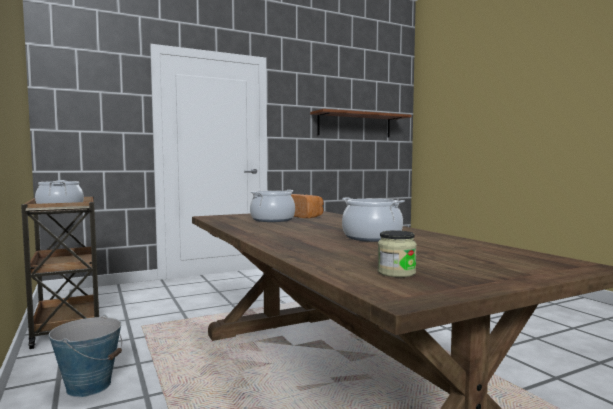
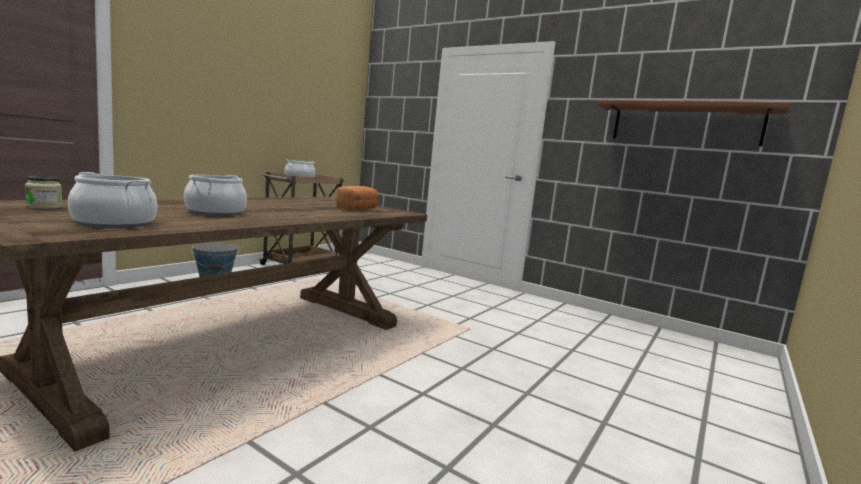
camera: 60 degrees right, 5 degrees up
cooking pot [250,190,295,222] -> cooking pot moved to [68,172,157,228]

